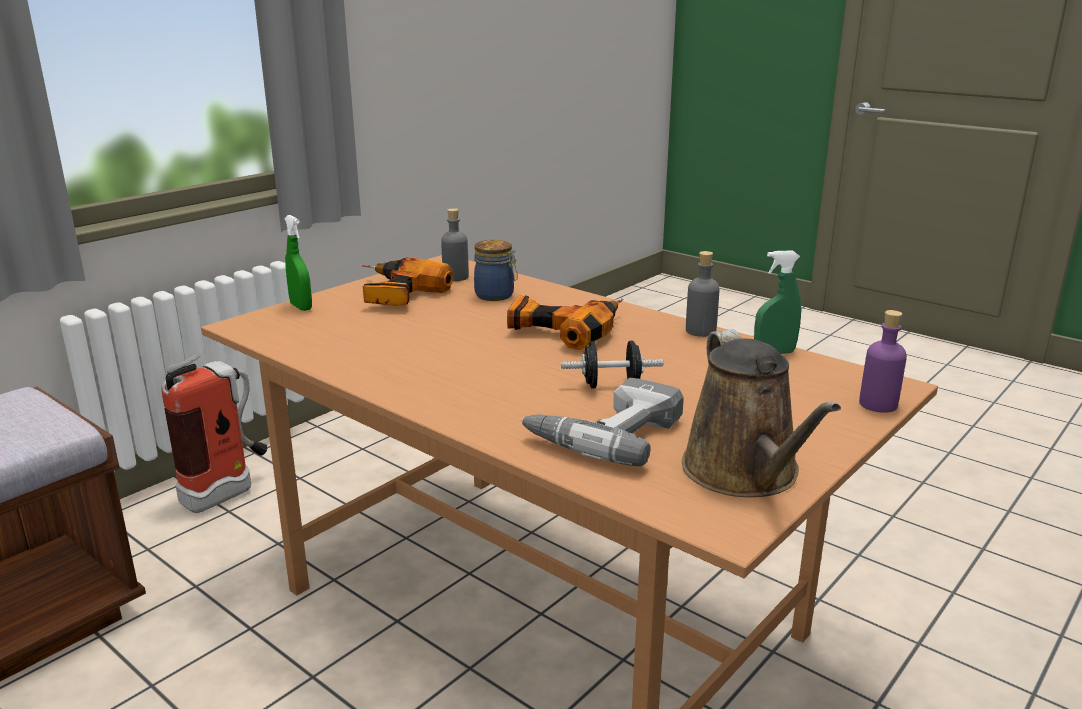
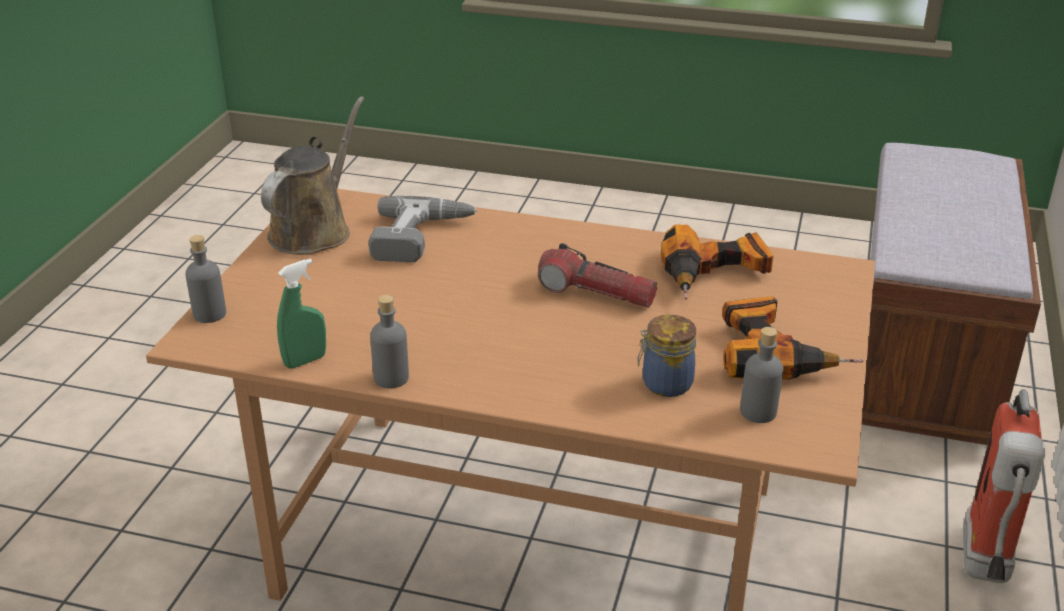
camera: 155 degrees right, 10 degrees up
green spray bottle [285,215,312,311] -> none
power drill [507,296,623,350] -> power drill moved to [661,225,773,300]
black dumbbell [561,340,663,389] -> none
brown watering can [682,329,841,497] -> brown watering can turned 60 degrees clockwise [261,96,364,255]
purple bottle [859,310,907,413] -> grey bottle [185,235,226,323]
none -> flashlight [538,243,657,308]

